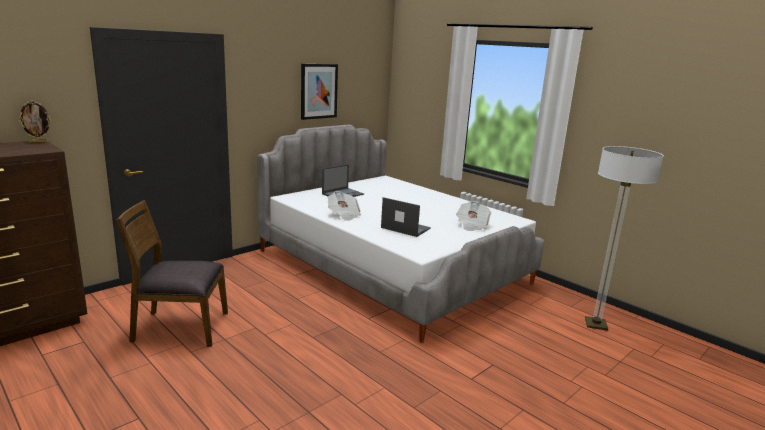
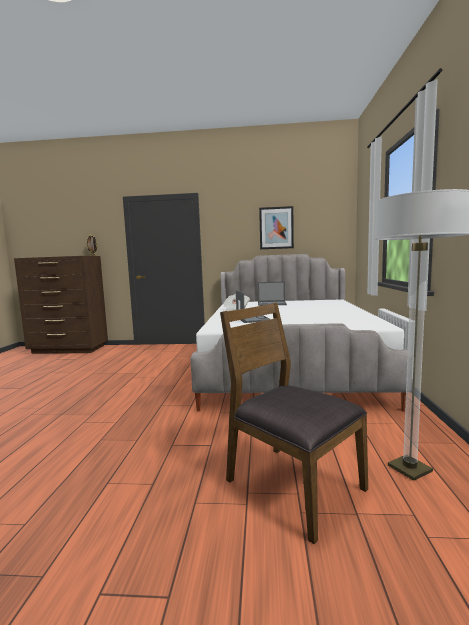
camera: 50 degrees right, 10 degrees down
brown chair [116,200,228,347] -> brown chair moved to [220,302,368,544]
newspaper [456,201,491,231] -> none

